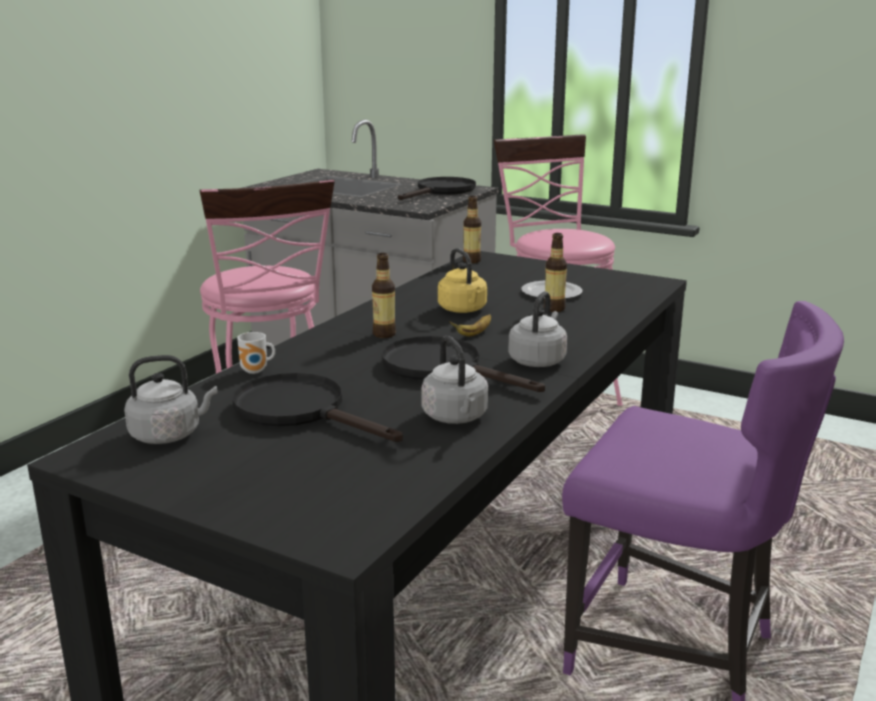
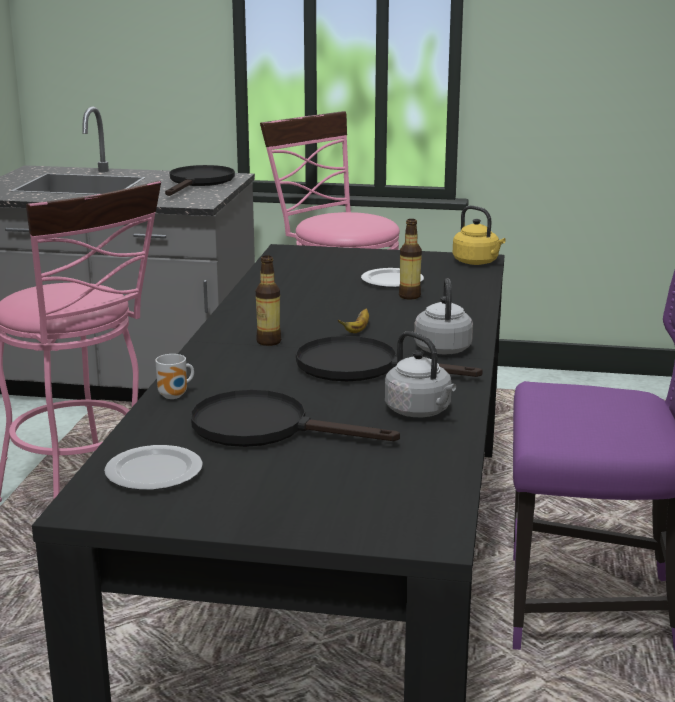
camera: 20 degrees left, 0 degrees up
grey kettle [124,355,218,444] -> plate [104,445,203,490]
yellow kettle [438,248,487,313] -> yellow kettle moved to [453,206,506,265]
bottle [463,196,481,263] -> none

